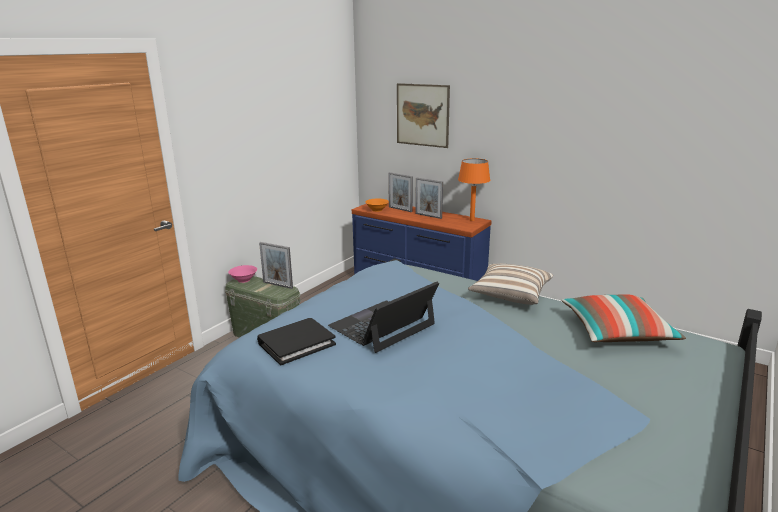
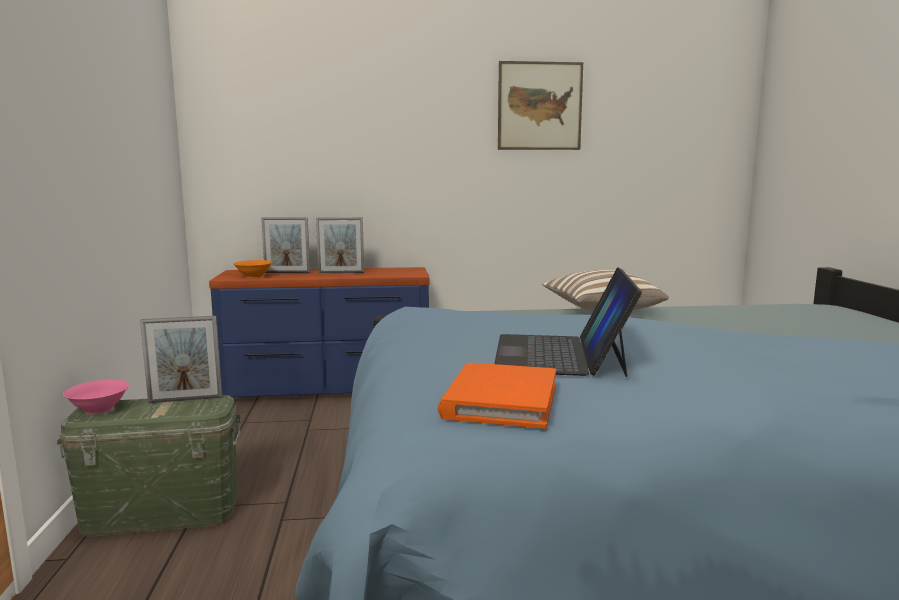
camera: 40 degrees left, 10 degrees down
black book [257,318,336,365] -> orange book [438,363,556,429]
picture [397,83,450,148] -> picture moved to [498,61,583,150]
orange table lamp [458,158,490,221] -> none
pillow [561,294,686,342] -> none

